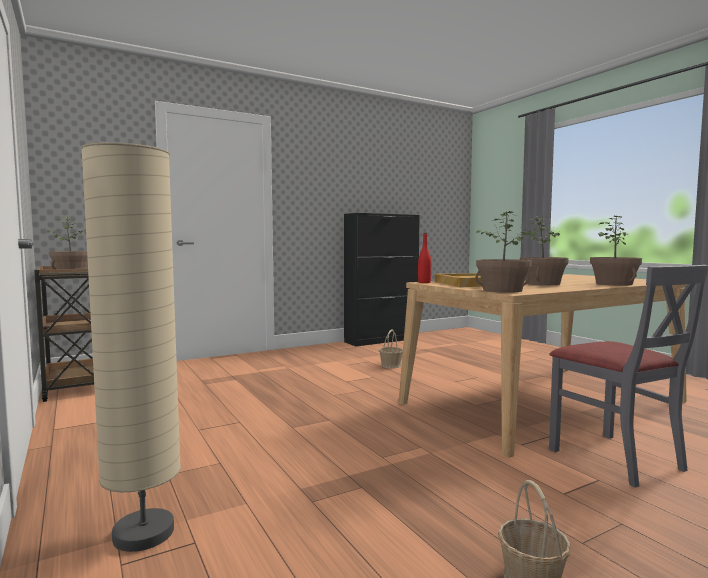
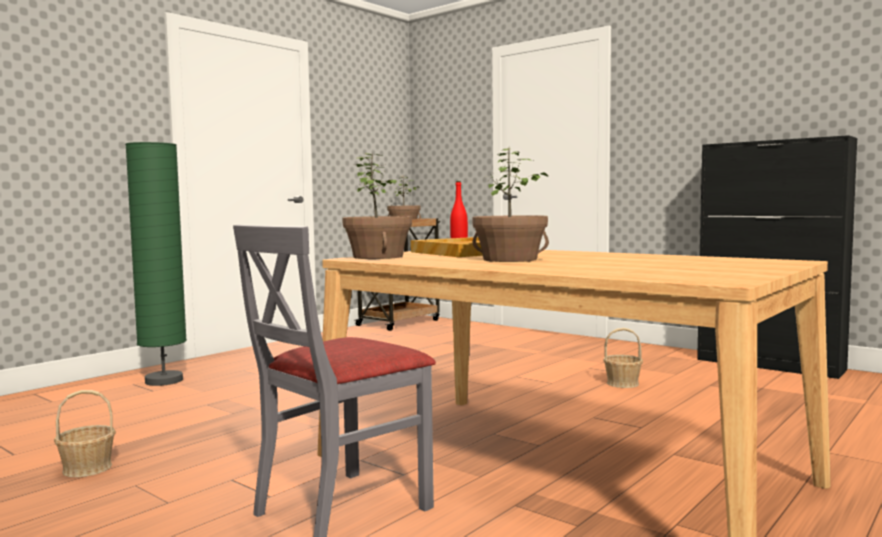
camera: 70 degrees right, 0 degrees up
beige floor lamp [81,142,181,552] -> green floor lamp [125,142,187,386]
potted plant [590,215,642,286] -> none

